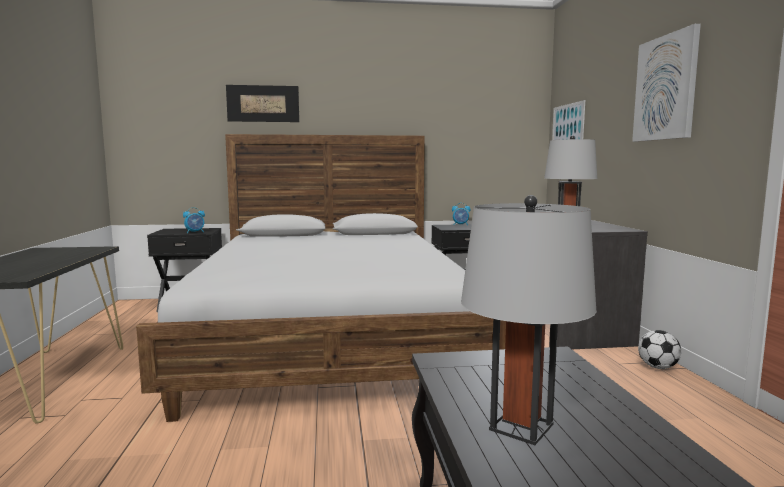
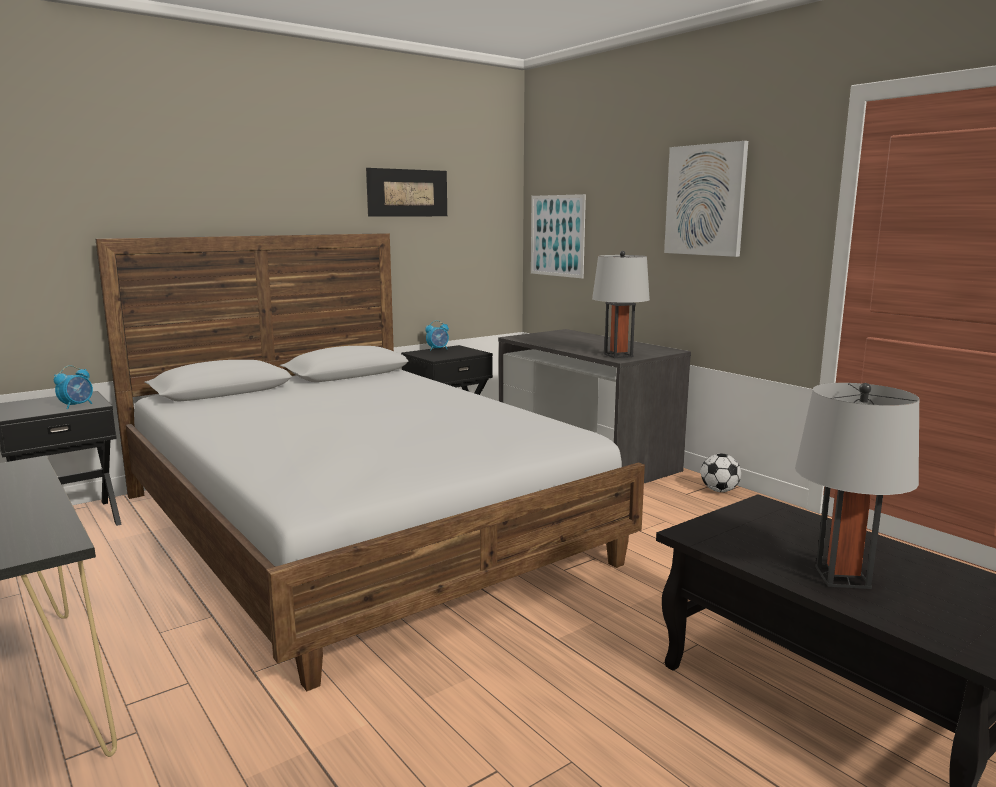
camera: 30 degrees left, 5 degrees up
picture [226,85,299,122] -> picture moved to [366,168,447,217]

